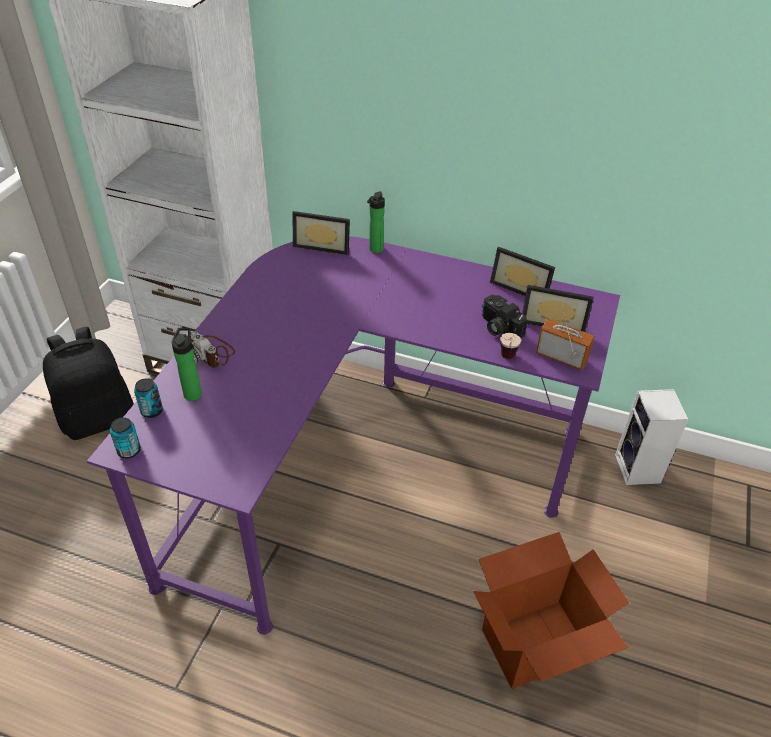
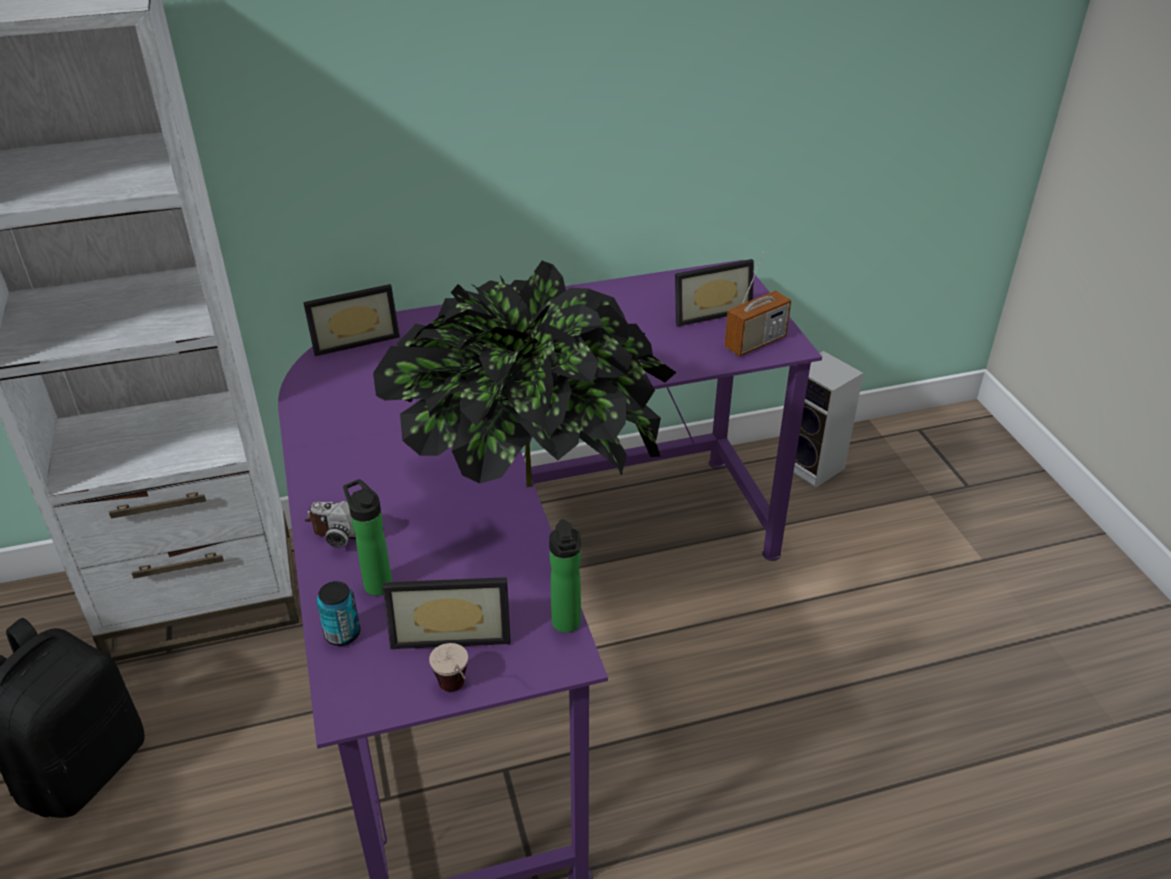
camera: 35 degrees left, 5 degrees down
can [110,417,141,458] -> none
bottle [367,191,385,253] -> bottle moved to [549,519,581,633]
cardboard box [473,532,629,689] -> none
camera [482,295,528,338] -> none
picture frame [490,247,555,296] -> picture frame moved to [382,577,510,649]
cup [500,333,521,359] -> cup moved to [429,643,468,692]
radio [536,304,595,371] -> radio turned 150 degrees clockwise [724,252,791,356]
none -> potted plant [373,261,676,487]

